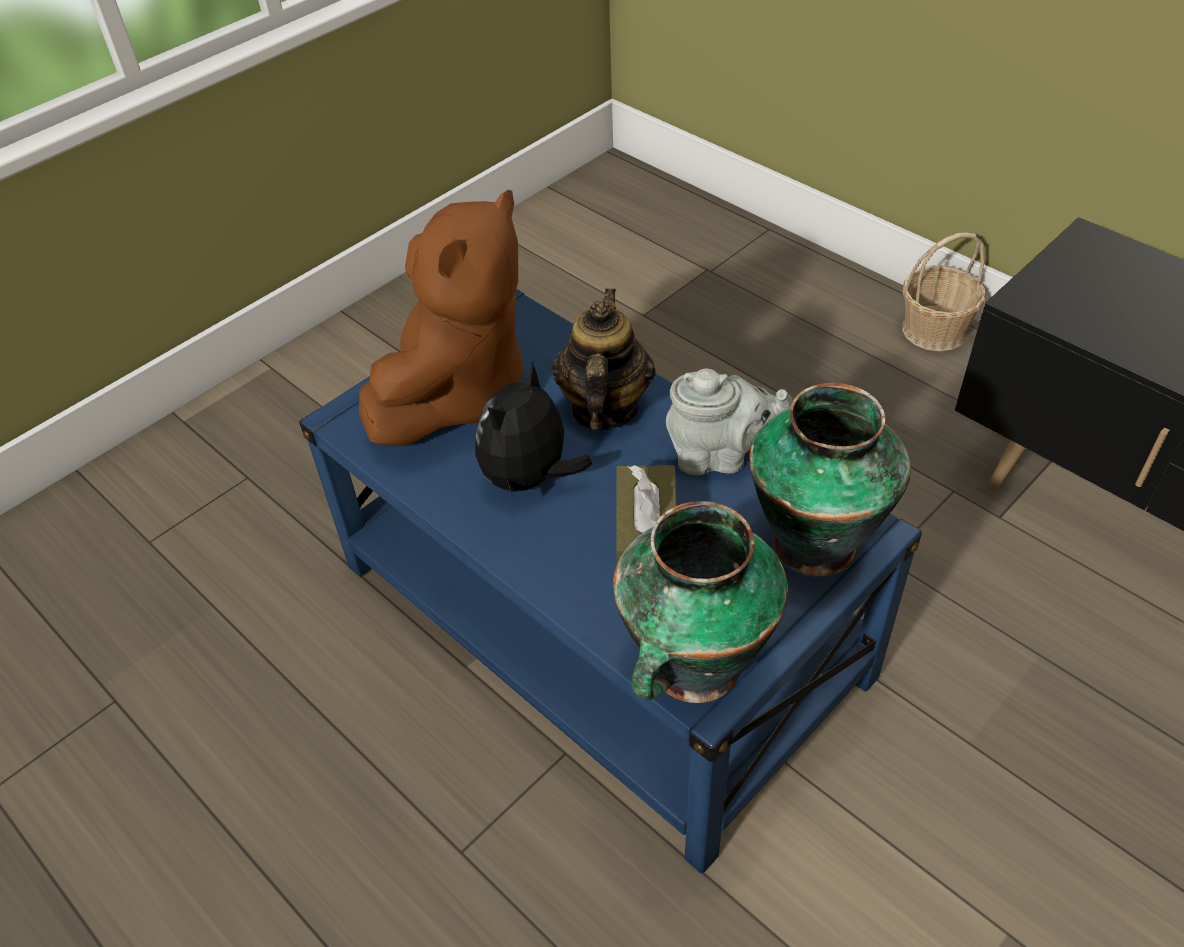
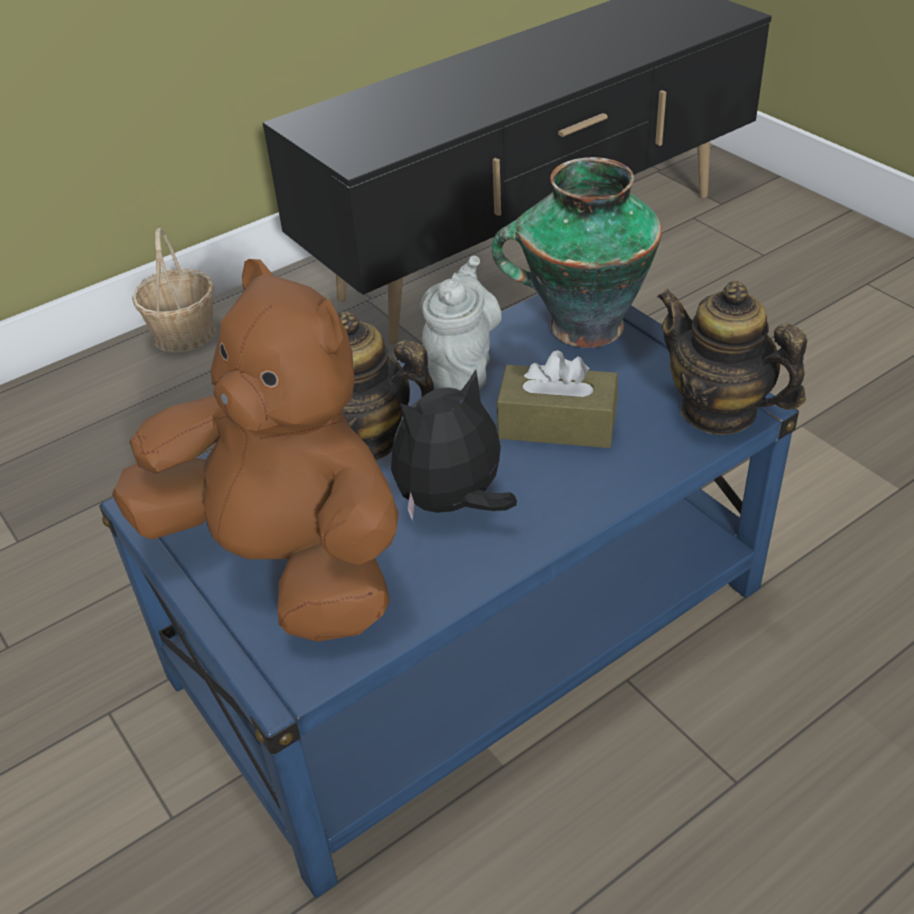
camera: 80 degrees left, 5 degrees down
plush toy [475,362,592,499] -> plush toy turned 105 degrees clockwise [391,369,517,521]
vase [613,501,788,703] -> teapot [657,281,807,435]

